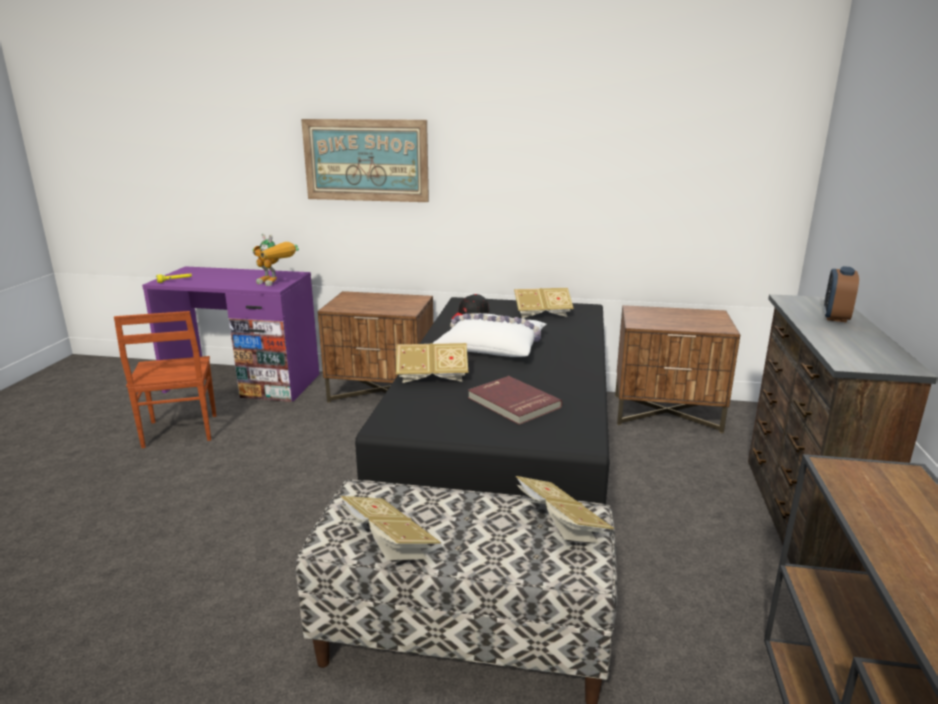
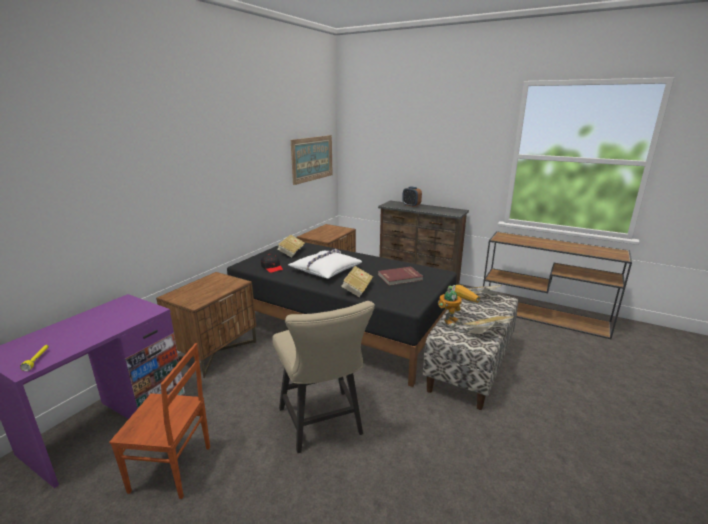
camera: 70 degrees left, 0 degrees up
toy robot [252,233,299,286] -> toy robot moved to [438,285,480,328]
picture [301,119,429,202] -> picture moved to [291,135,333,185]
none -> beige chair [272,301,375,453]

